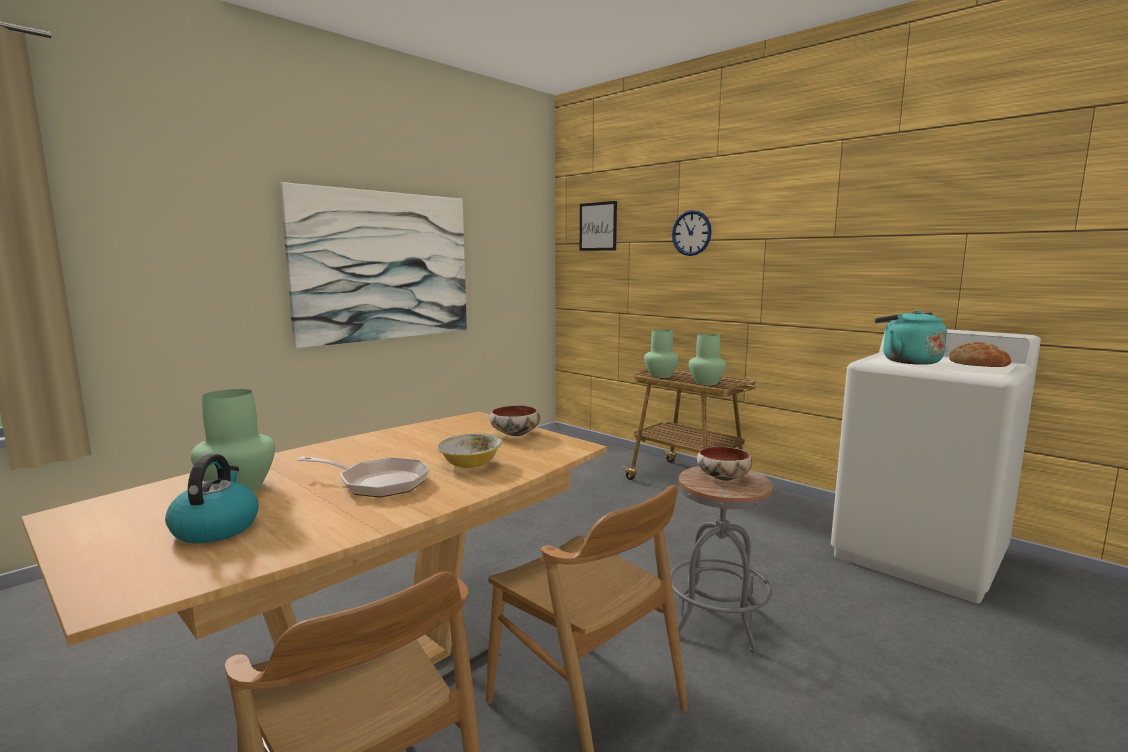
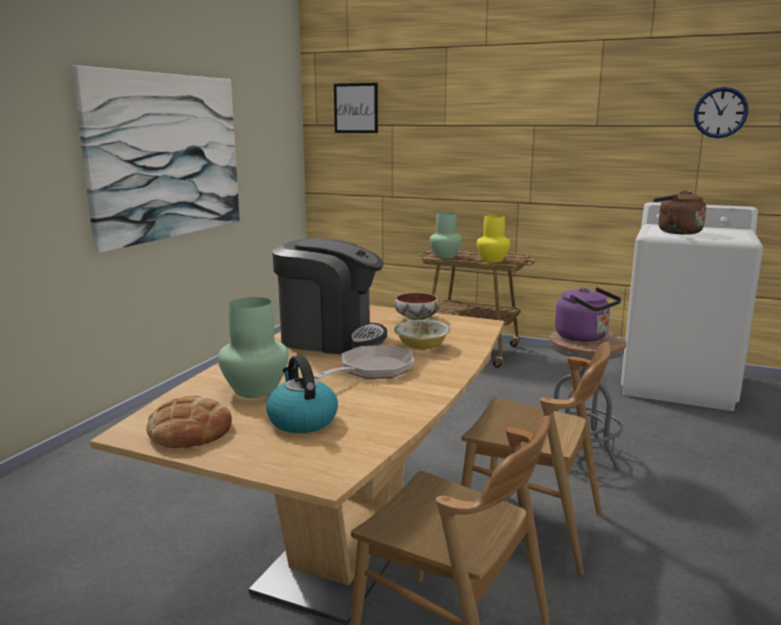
camera: 20 degrees left, 5 degrees up
frying pan [297,456,430,497] -> frying pan turned 45 degrees counterclockwise [313,345,414,379]
wall clock [672,210,712,256] -> wall clock moved to [694,87,748,138]
green vase [689,334,726,385] -> yellow vase [477,215,511,262]
bowl [697,447,752,481] -> purple kettle [555,287,621,342]
turquoise kettle [875,310,947,365] -> brown kettle [653,191,706,235]
bread [949,342,1011,367] -> bread moved to [147,395,232,448]
none -> coffee machine [272,238,387,354]

